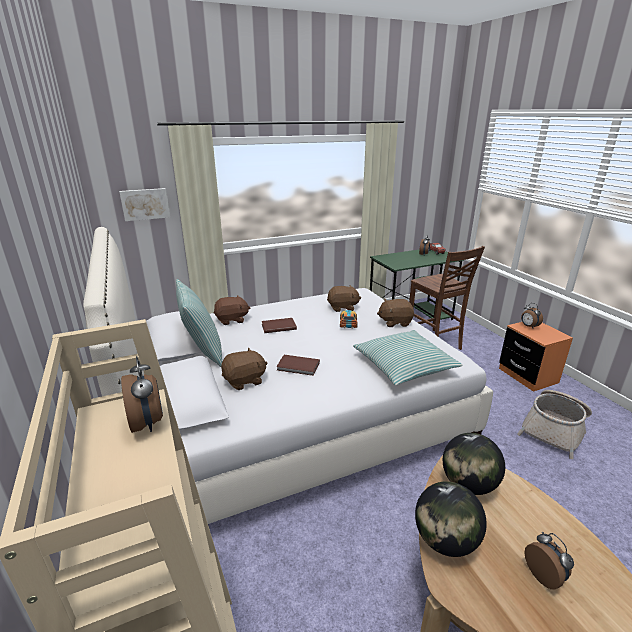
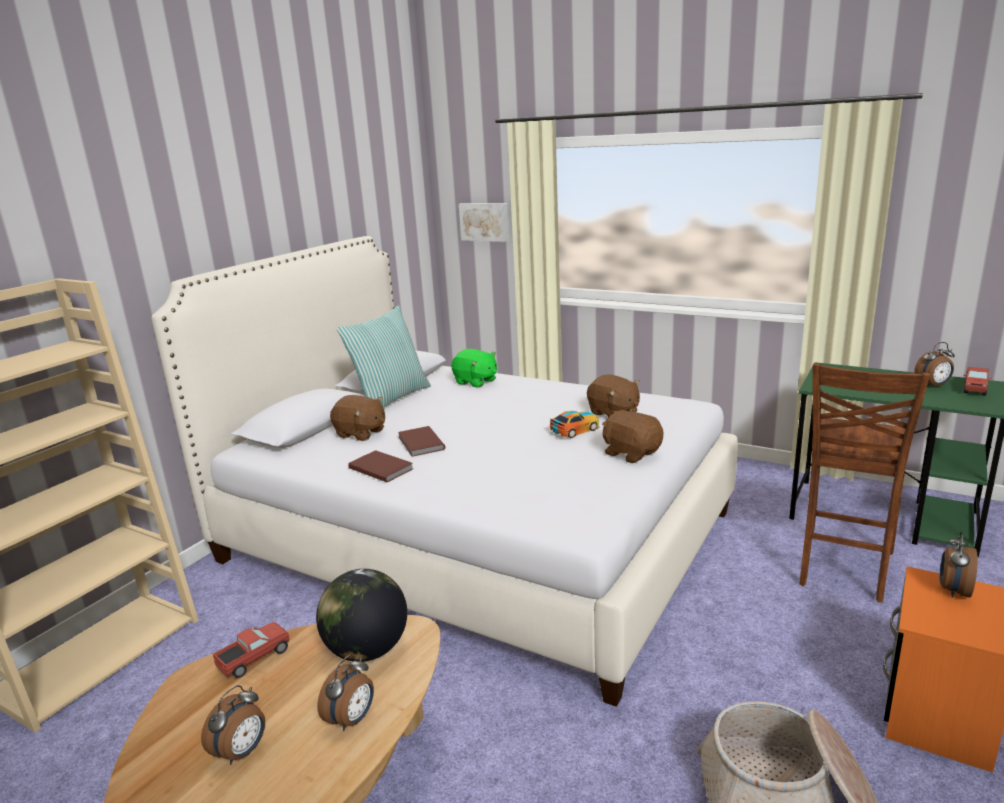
camera: 55 degrees right, 5 degrees down
alarm clock [121,356,163,433] -> alarm clock moved to [317,655,374,731]
brown plush toy [214,295,250,325] -> green plush toy [451,349,497,388]
brown book [262,318,297,333] -> brown book moved to [348,450,413,483]
pillow [353,330,462,385] -> none
globe [415,481,487,557] -> toy truck [213,622,289,678]

